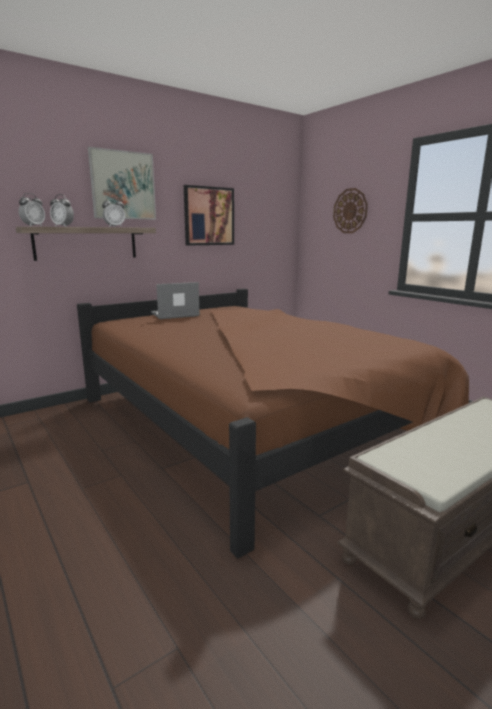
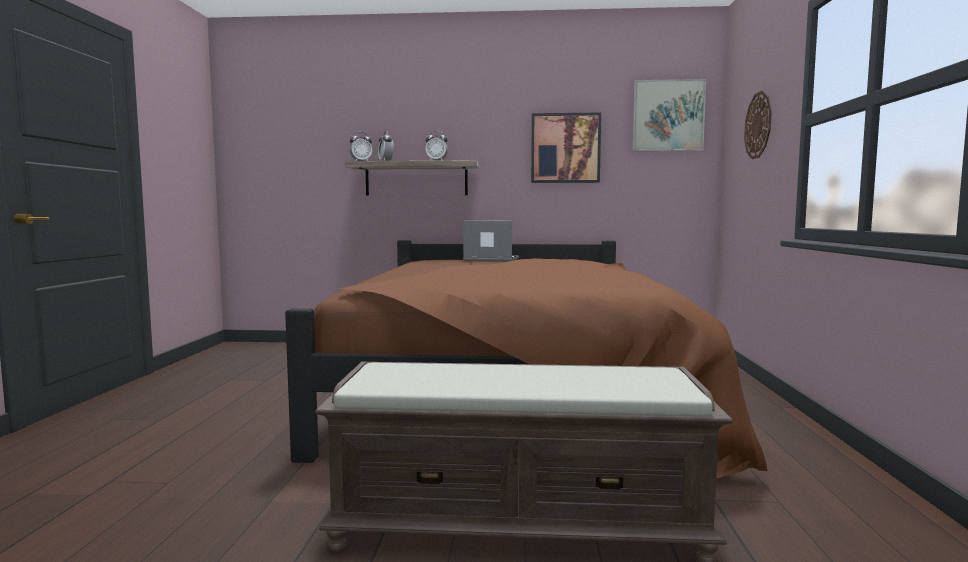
camera: 40 degrees right, 10 degrees down
picture [88,147,156,220] -> picture moved to [632,79,706,151]

